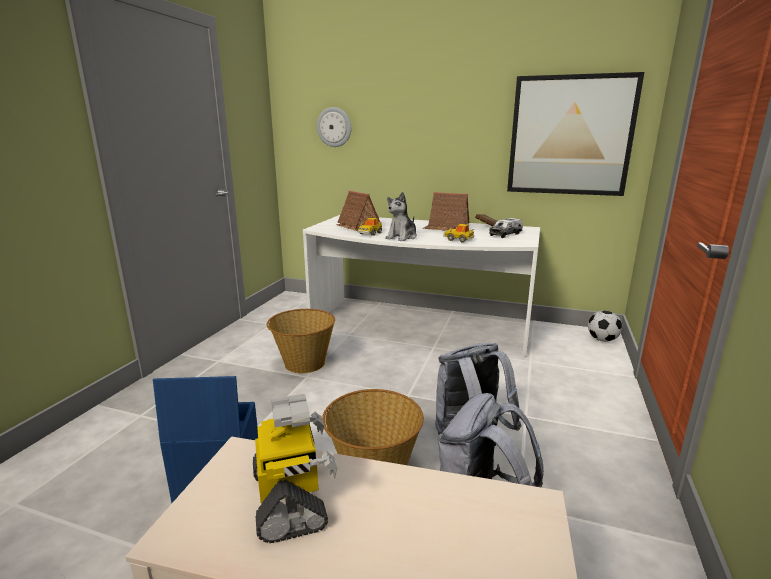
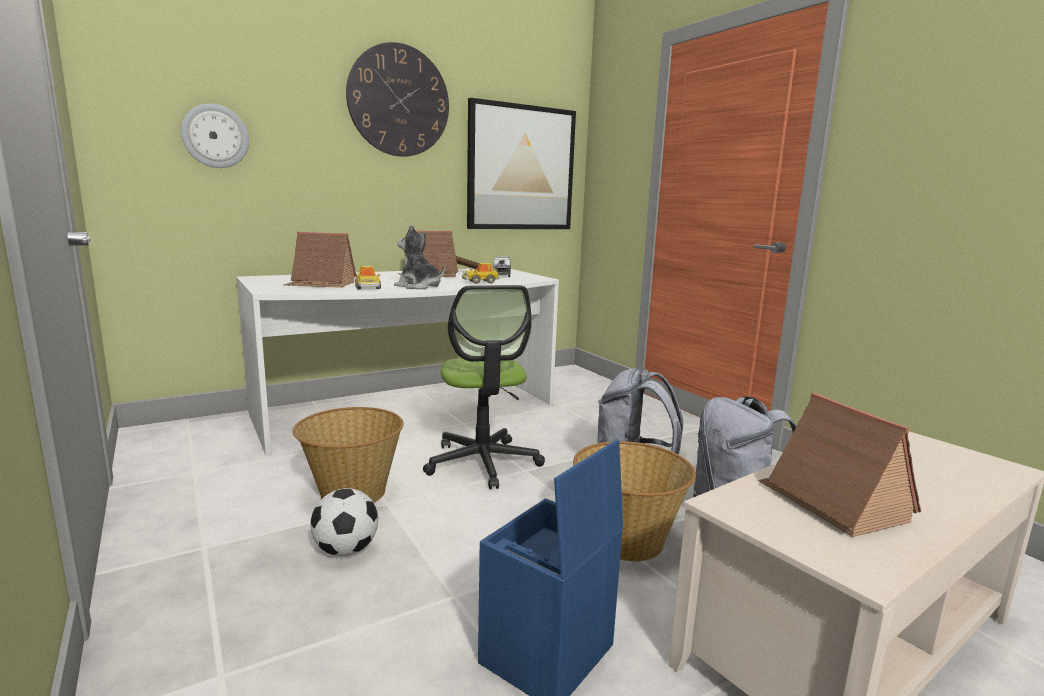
camera: 50 degrees left, 5 degrees down
toy robot [253,394,338,543] -> toy house [758,393,921,537]
plush toy [385,192,417,241] -> plush toy turned 135 degrees clockwise [394,225,445,289]
football [588,311,622,342] -> football moved to [310,488,378,556]
none -> wall clock [346,42,449,157]
none -> office chair [423,285,545,489]

